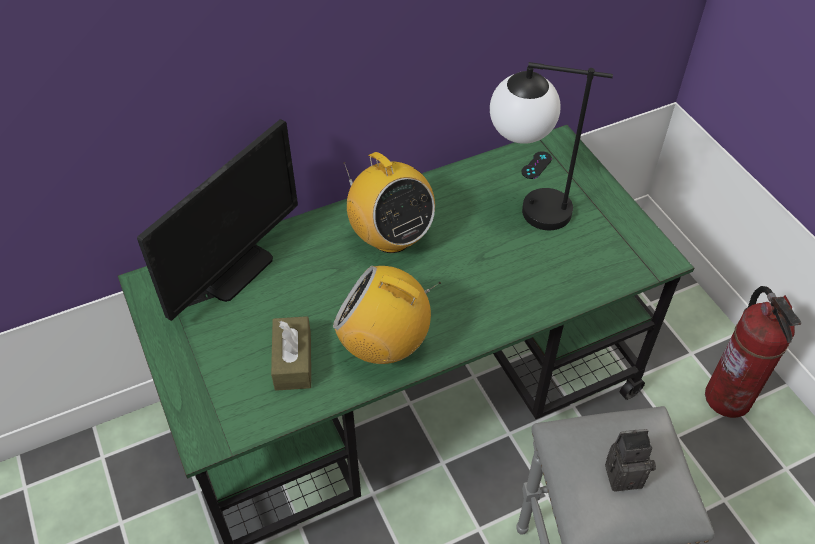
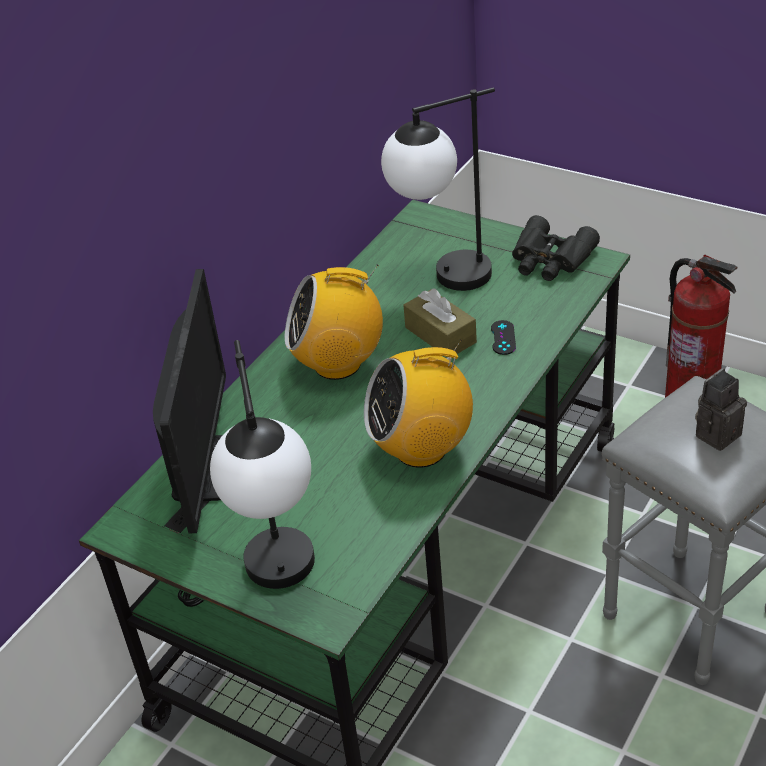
camera: 30 degrees left, 10 degrees down
brown tissue box [271,316,311,391] -> brown tissue box moved to [403,289,477,354]
radio [344,152,435,253] -> radio turned 150 degrees clockwise [285,264,383,380]
black game controller [521,151,552,179] -> black game controller moved to [491,320,516,355]
none -> table lamp [210,340,315,589]
none -> black binoculars [512,215,600,281]

